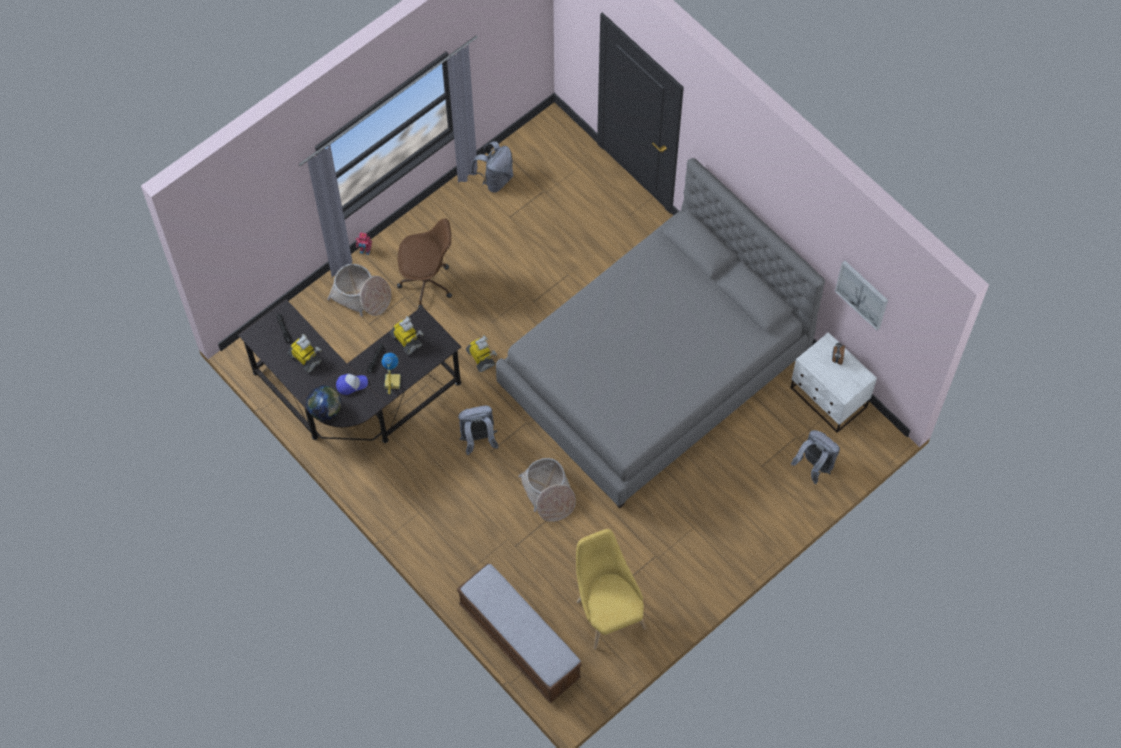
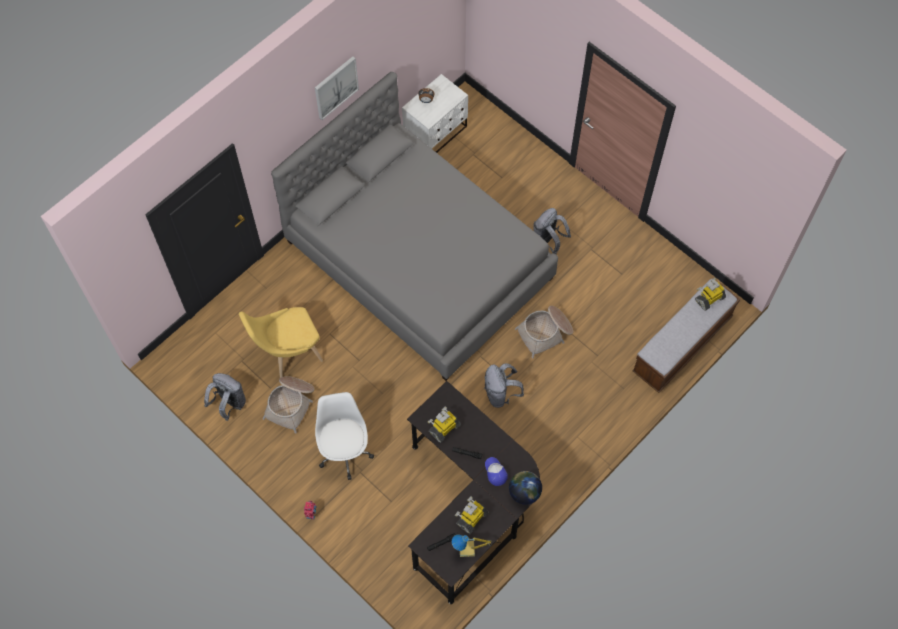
camera: 95 degrees left, 0 degrees up
basket [327,264,391,317] -> basket moved to [262,376,314,434]
table lamp [382,353,401,395] -> table lamp moved to [452,534,492,557]
brown office chair [397,219,452,309] -> white office chair [315,392,374,480]
toy robot [466,335,497,372] -> toy robot moved to [695,278,726,311]
yellow chair [576,529,646,649] -> yellow chair moved to [239,307,323,378]
grey backpack [791,430,840,484] -> grey backpack moved to [533,208,571,254]
picture [835,261,888,330] -> picture moved to [315,56,359,120]

